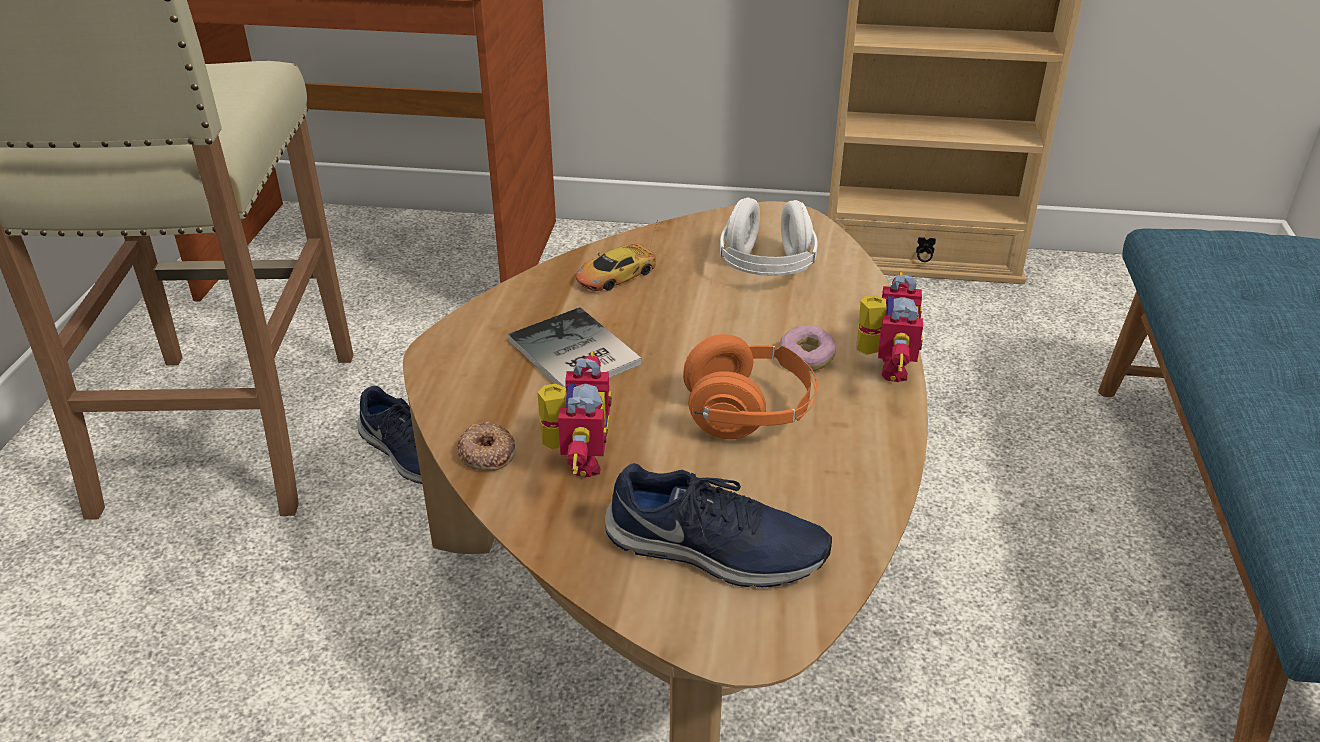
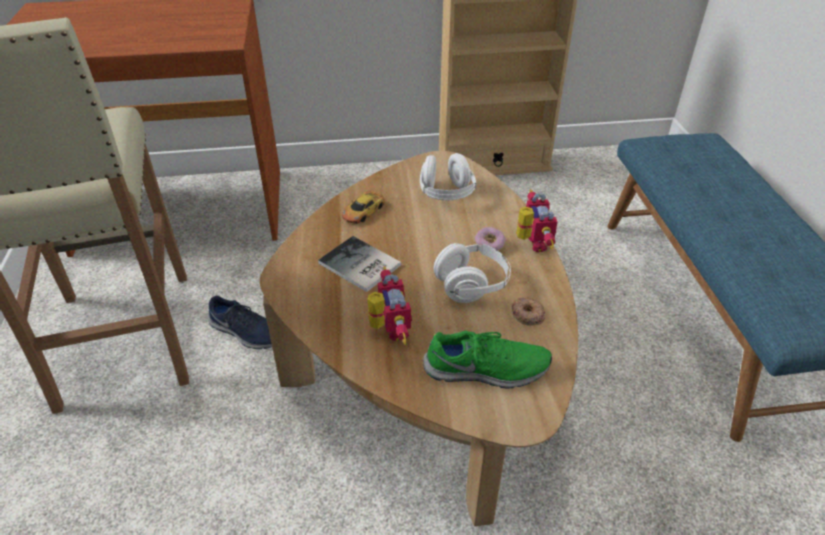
camera: 15 degrees left, 5 degrees up
donut [456,422,516,471] -> donut moved to [512,297,545,325]
blue shoe [605,463,832,587] -> green shoe [423,331,552,388]
orange headphones [683,334,817,439] -> white headphones [434,243,511,303]

